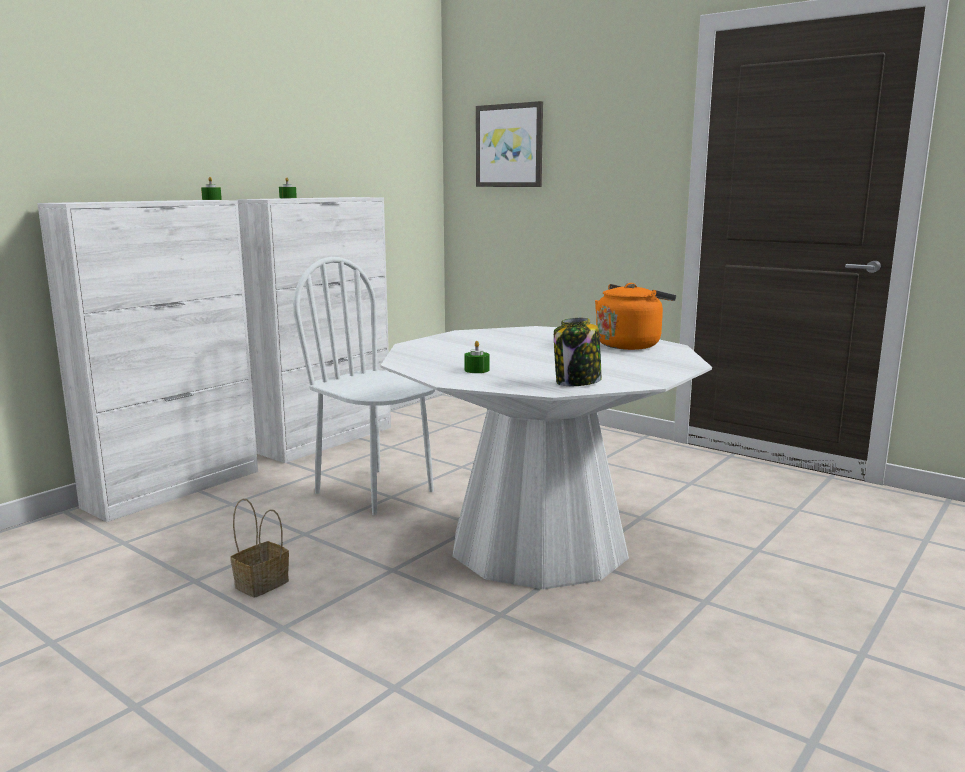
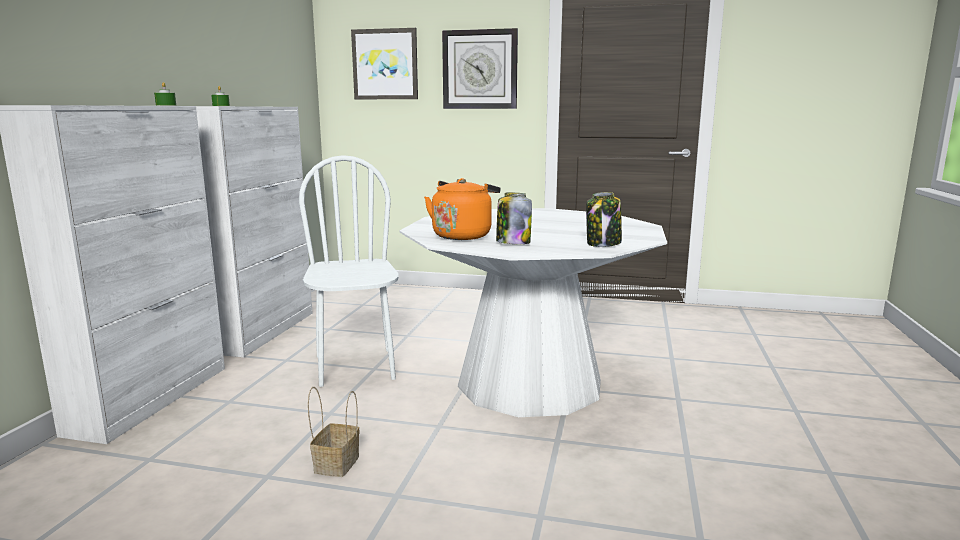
camera: 25 degrees left, 0 degrees up
white chair [293,257,436,515] -> white chair turned 60 degrees clockwise [299,155,399,387]
green candle [464,341,489,373] -> jar [496,193,532,244]
orange kettle [595,283,676,350] -> orange kettle moved to [424,178,501,240]
none -> wall clock [442,28,518,109]

